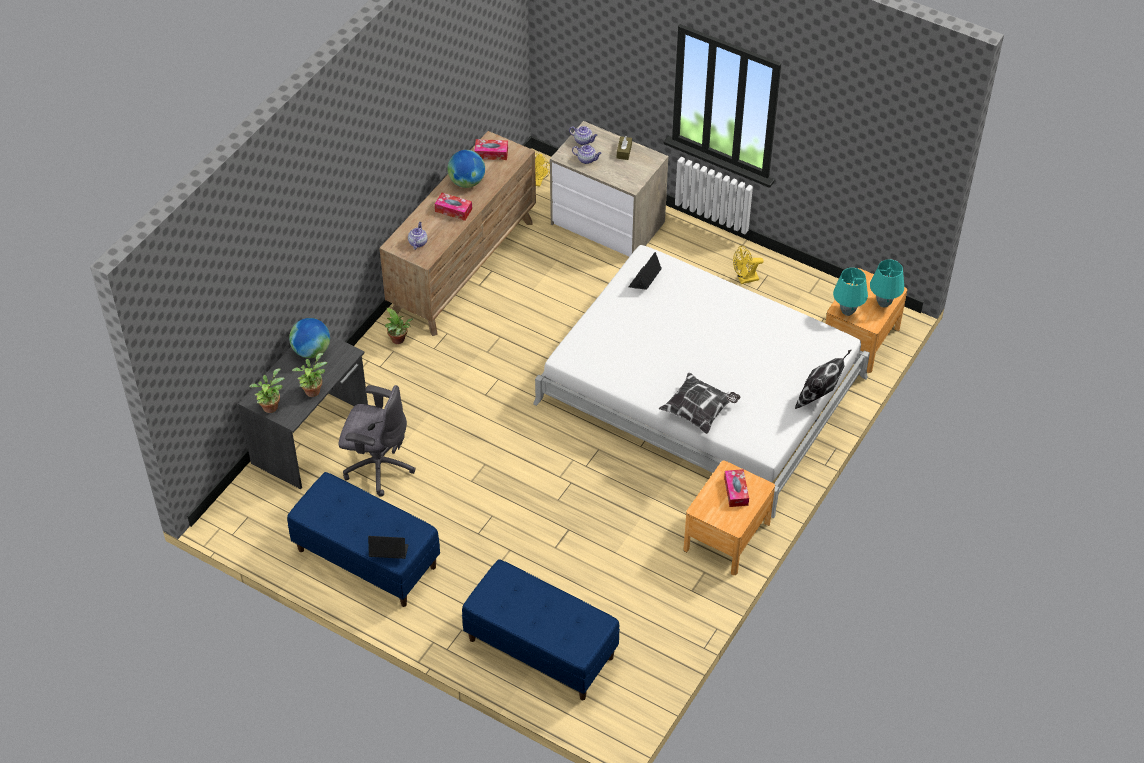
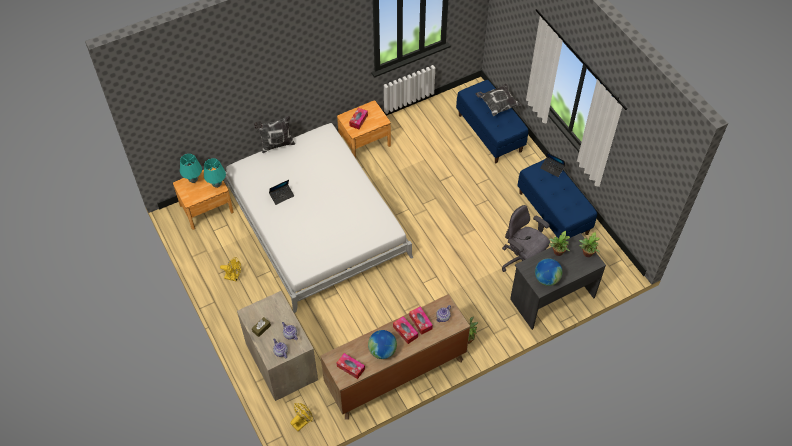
camera: 150 degrees left, 5 degrees up
laptop [629,252,662,290] -> laptop moved to [269,180,294,205]
pillow [659,373,740,434] -> pillow moved to [476,84,522,116]
none -> tissue box [409,306,433,335]

